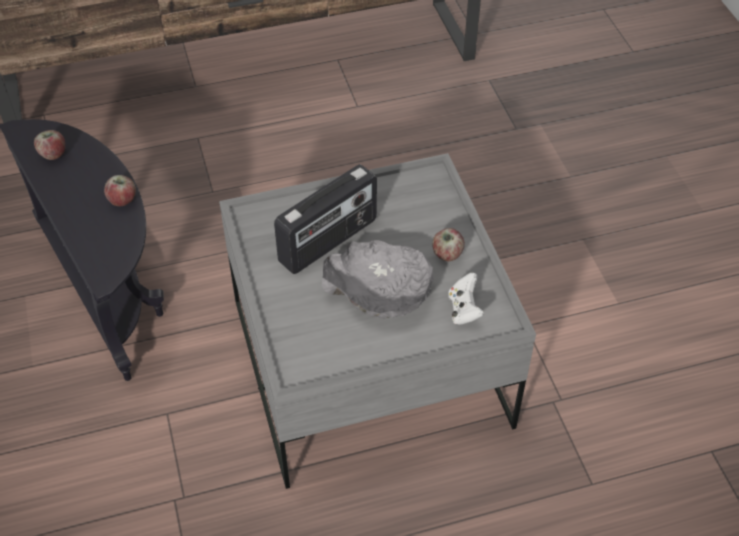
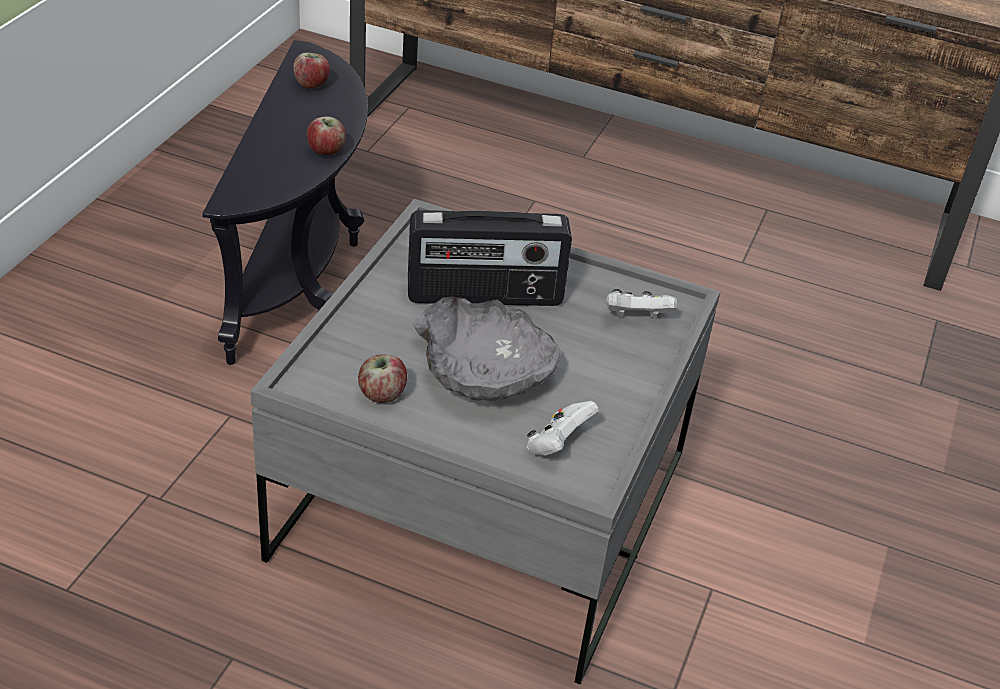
camera: 35 degrees right, 10 degrees down
apple [432,228,465,261] -> apple moved to [358,354,407,403]
none -> white game controller [606,289,677,318]

